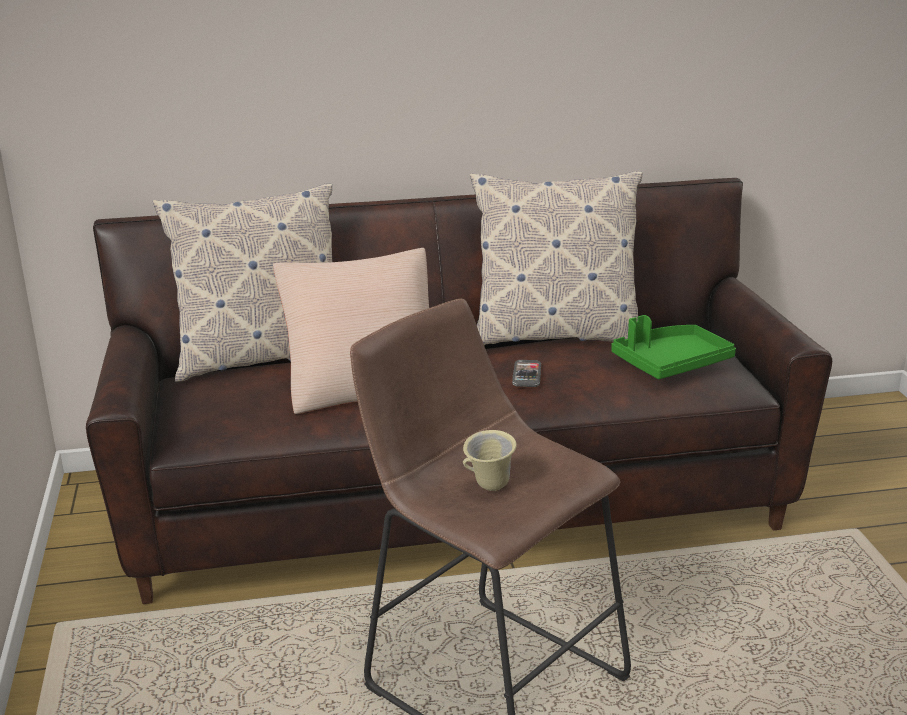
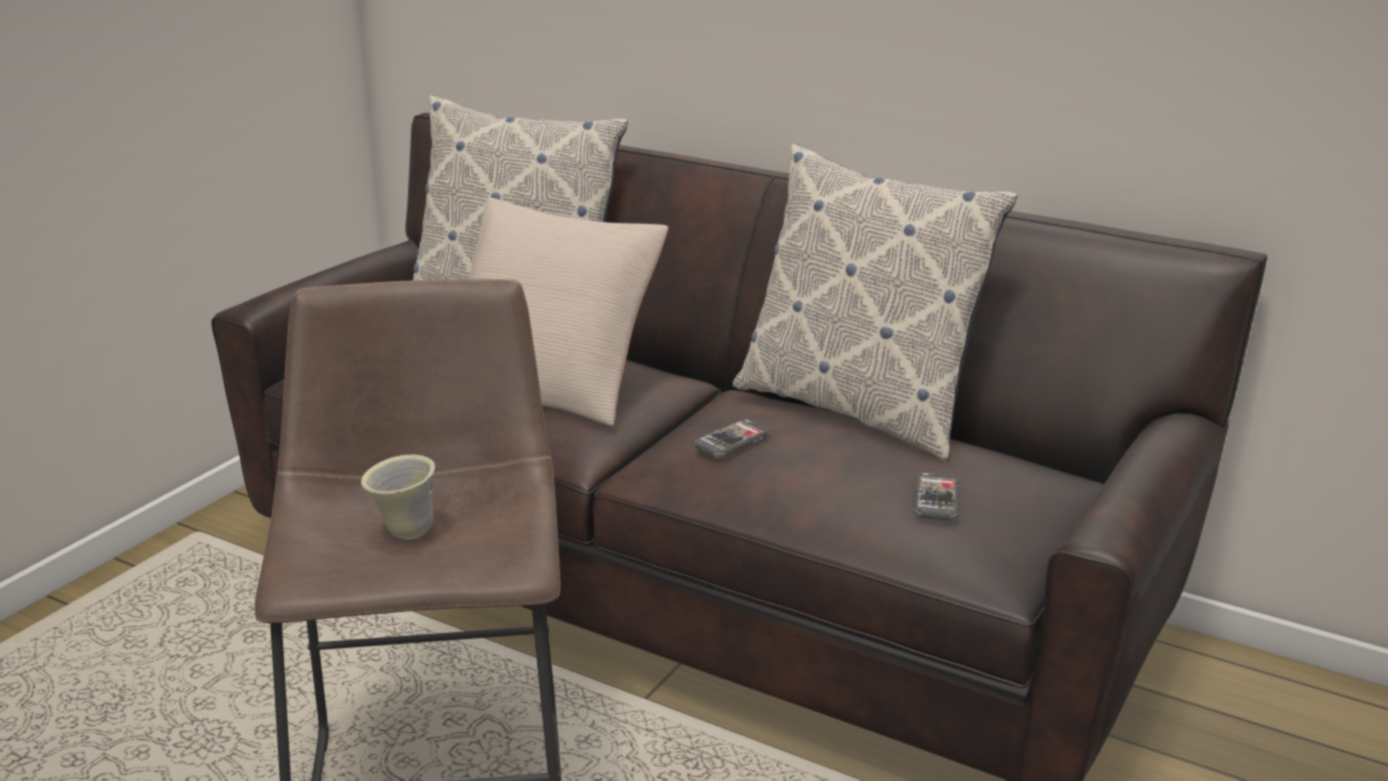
camera: 40 degrees right, 0 degrees up
green tray [611,315,736,379] -> phone [914,472,959,521]

